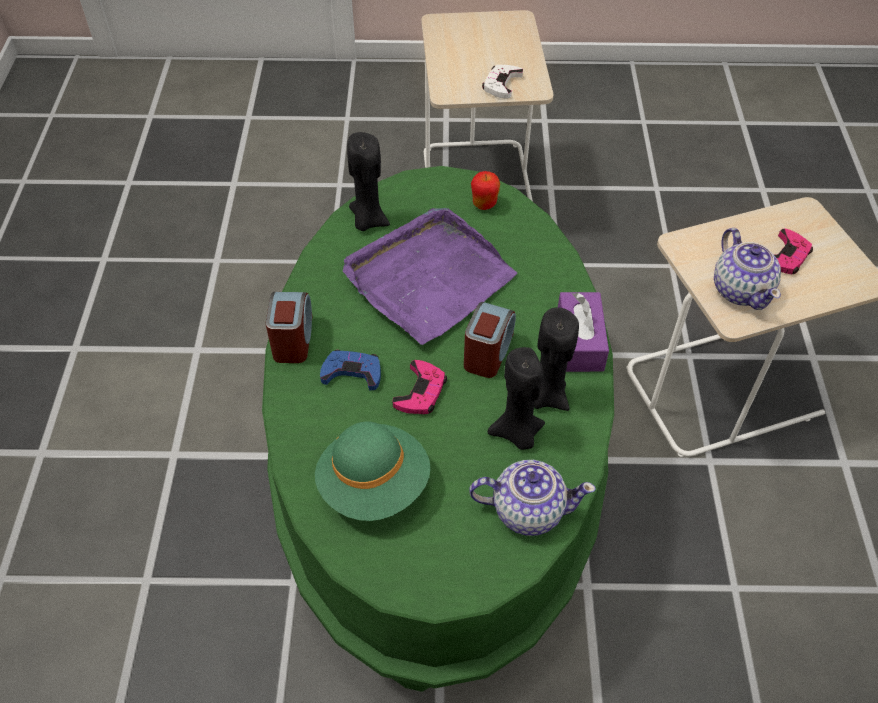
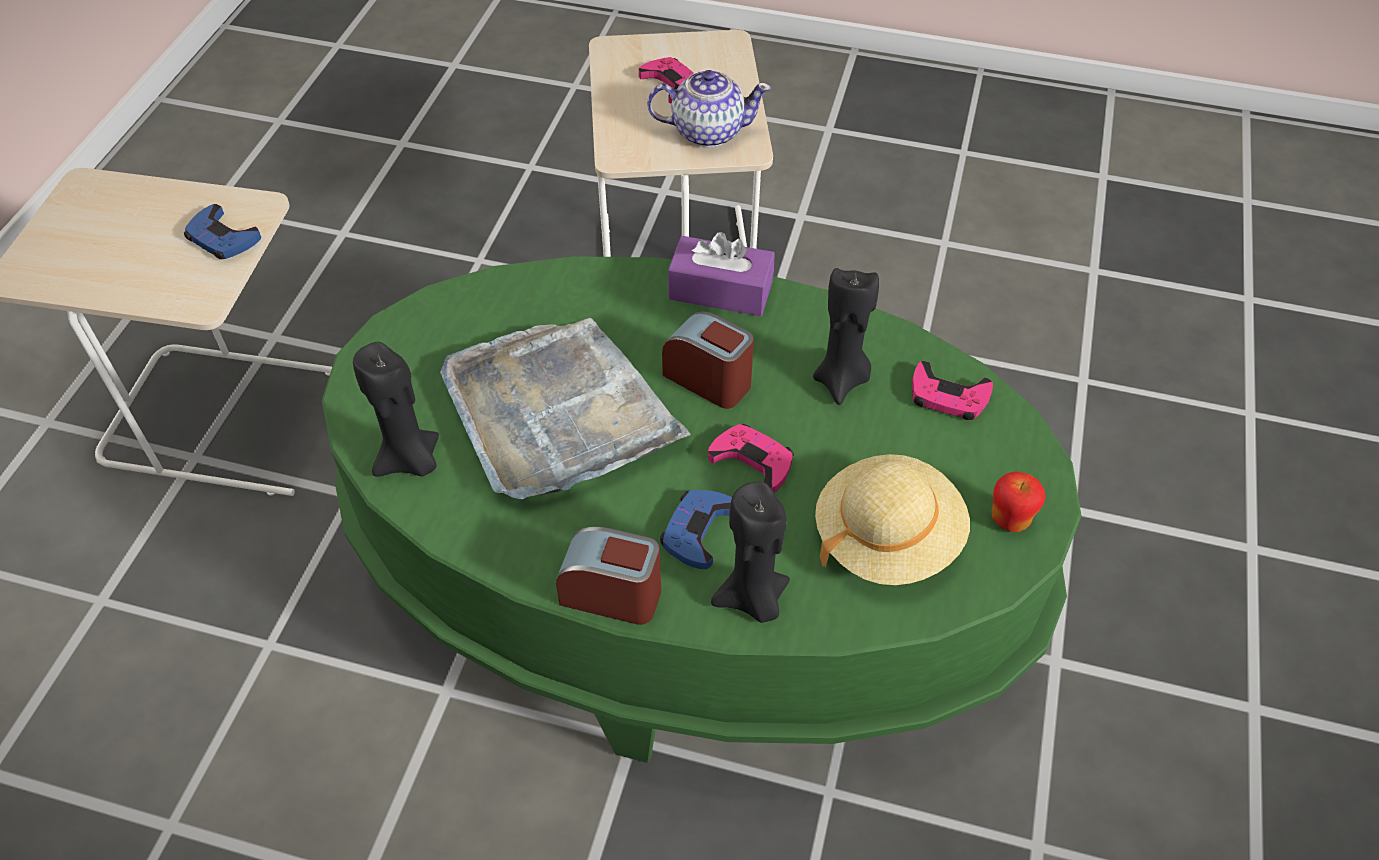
camera: 75 degrees left, 0 degrees up
green hat [315,421,431,521] -> beige hat [815,454,970,585]
purple tray [343,208,517,345] -> grey tray [441,318,691,499]
teapot [469,460,596,536] -> pink game controller [912,361,993,420]
apple [471,171,500,210] -> apple moved to [991,471,1046,532]
white game controller [482,65,523,99] -> blue game controller [184,204,261,259]
black candle [534,307,579,411] -> black candle moved to [711,482,790,623]

